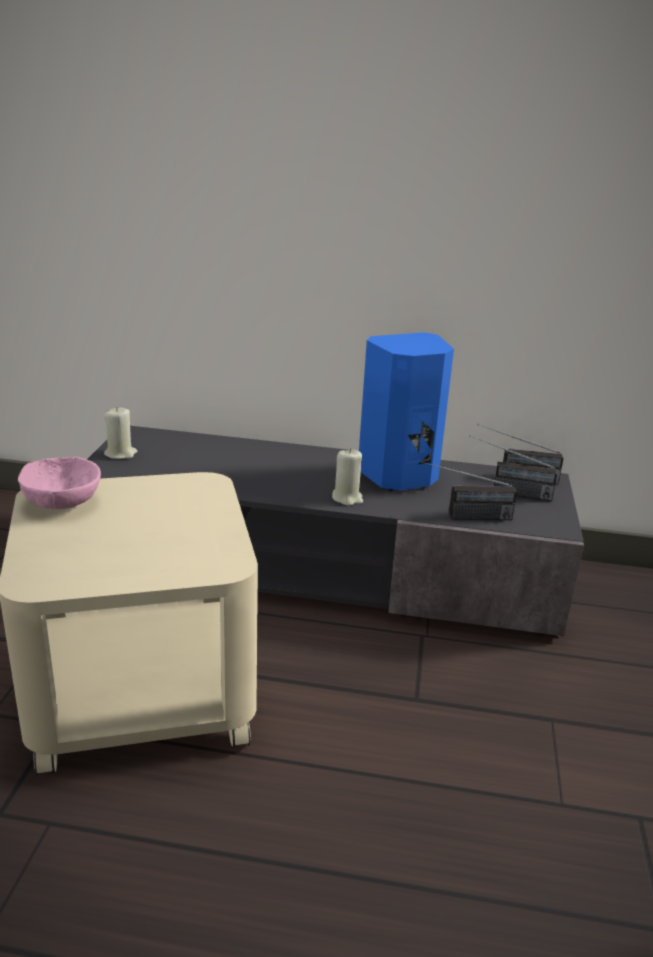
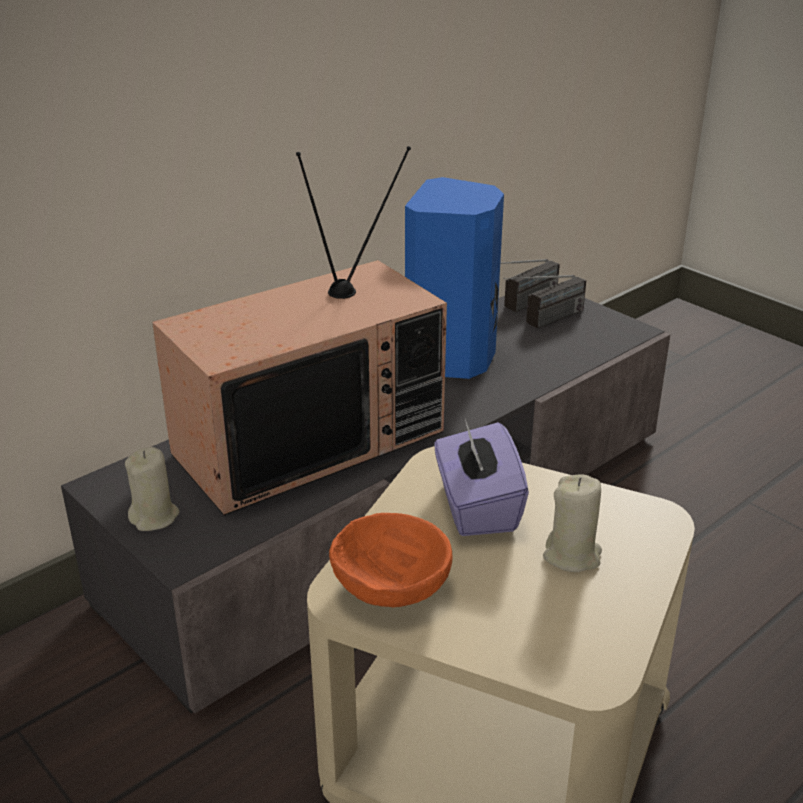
camera: 50 degrees left, 5 degrees up
pink bowl [18,457,101,509] -> orange bowl [329,513,453,607]
beige candle [332,448,363,506] -> beige candle moved to [543,474,602,572]
radio [422,462,517,520] -> none
none -> television [152,146,447,516]
none -> purple tissue box [434,419,529,536]

